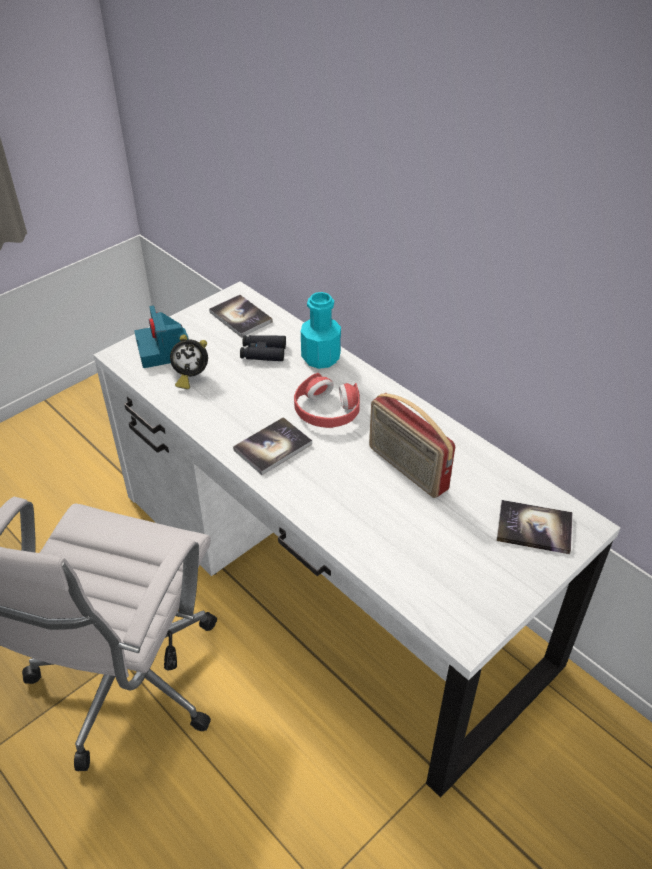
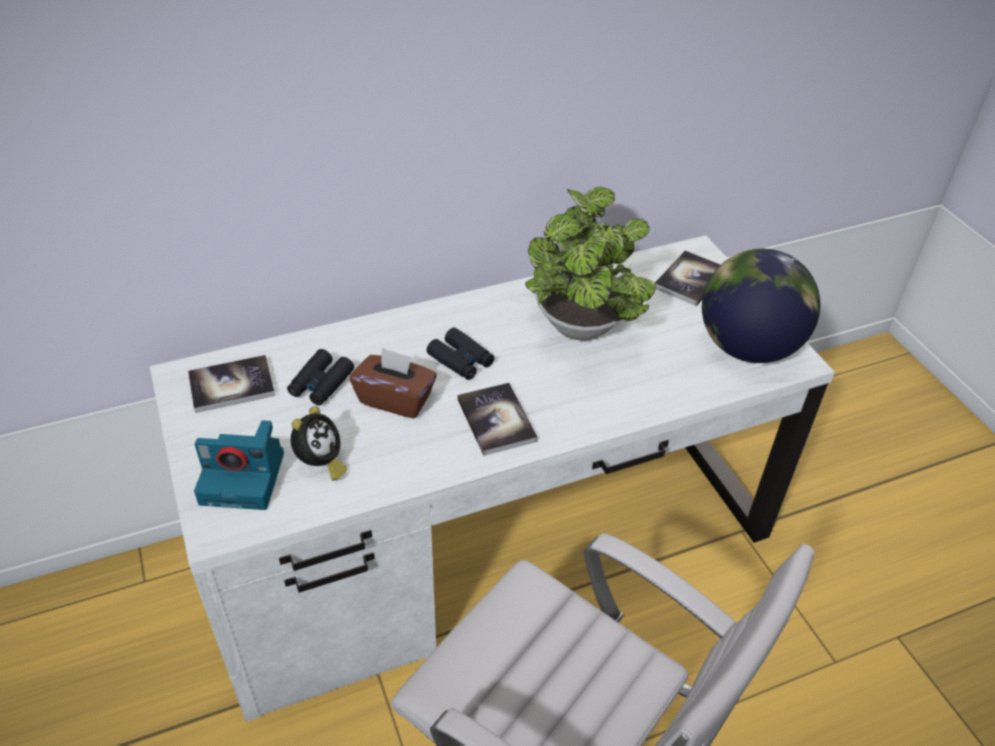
camera: 70 degrees left, 0 degrees up
red headphones [294,373,360,428] -> black binoculars [427,327,494,380]
turquoise bottle [301,292,341,369] -> none
radio [369,393,455,498] -> potted plant [525,187,656,341]
none -> brown tissue box [350,347,437,418]
none -> globe [702,249,820,363]

